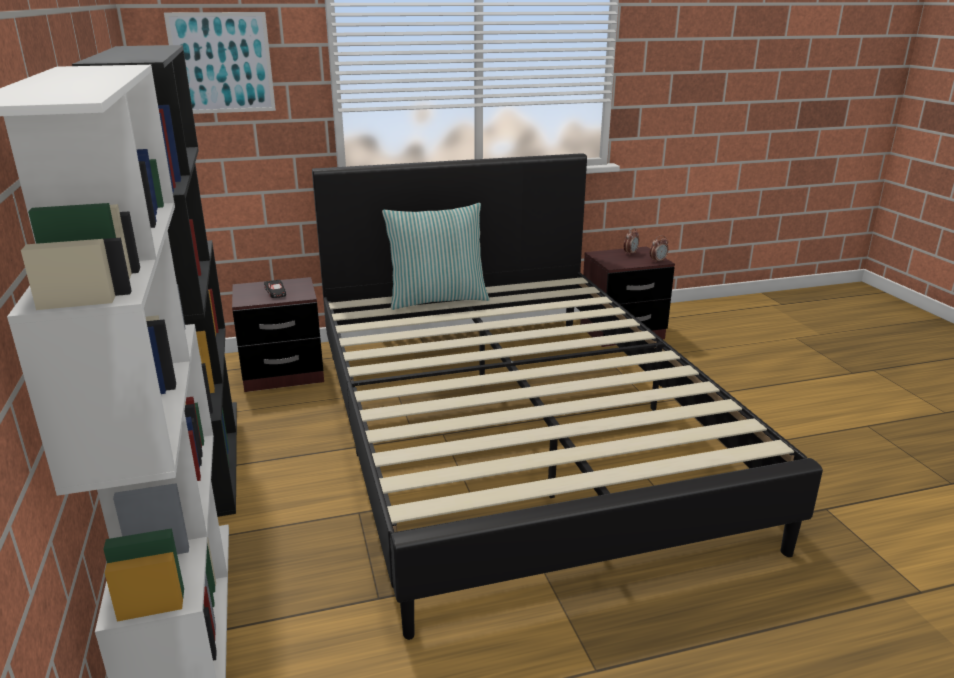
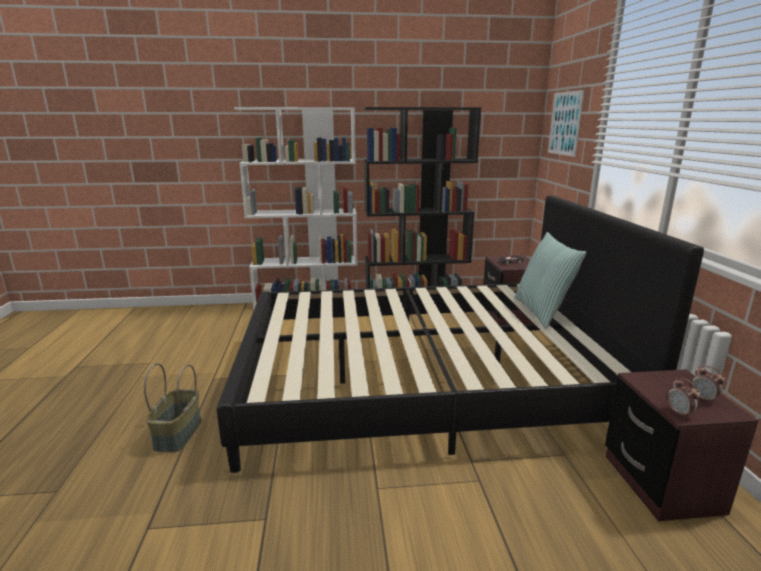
camera: 100 degrees right, 5 degrees down
none -> basket [144,363,201,452]

